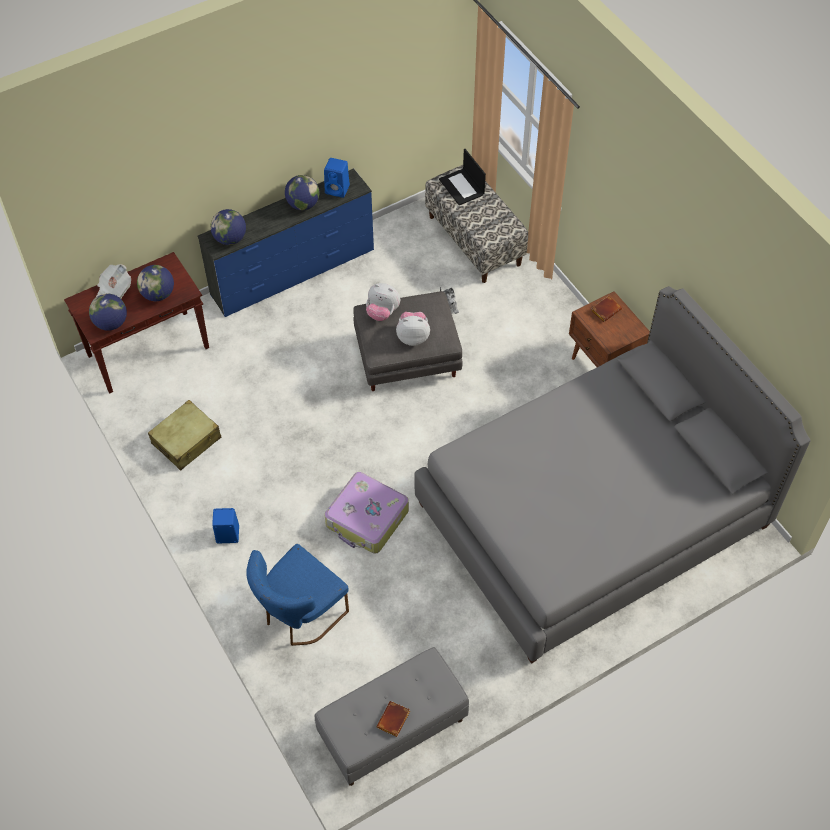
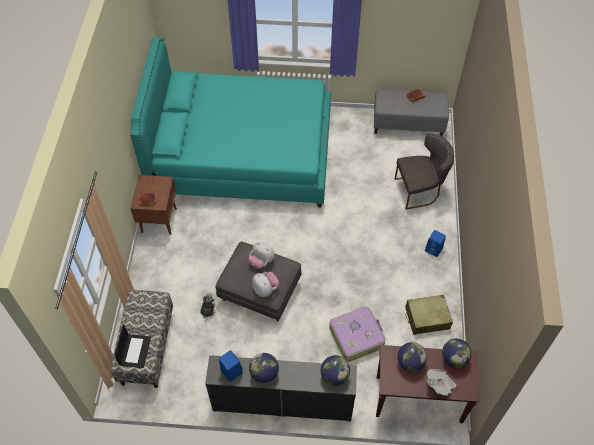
camera: 145 degrees left, 0 degrees up
blue chair [246,544,349,646] -> grey chair [395,133,454,210]
suitcase [325,472,409,554] -> suitcase moved to [329,306,386,362]
grey bed [414,286,810,664] -> turquoise bed [130,37,331,207]

